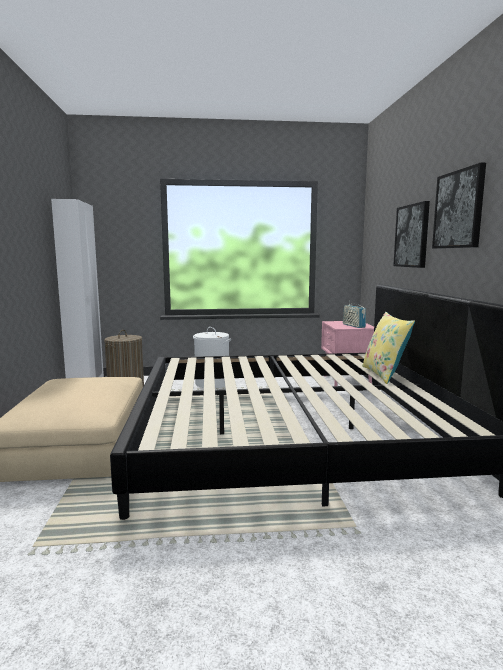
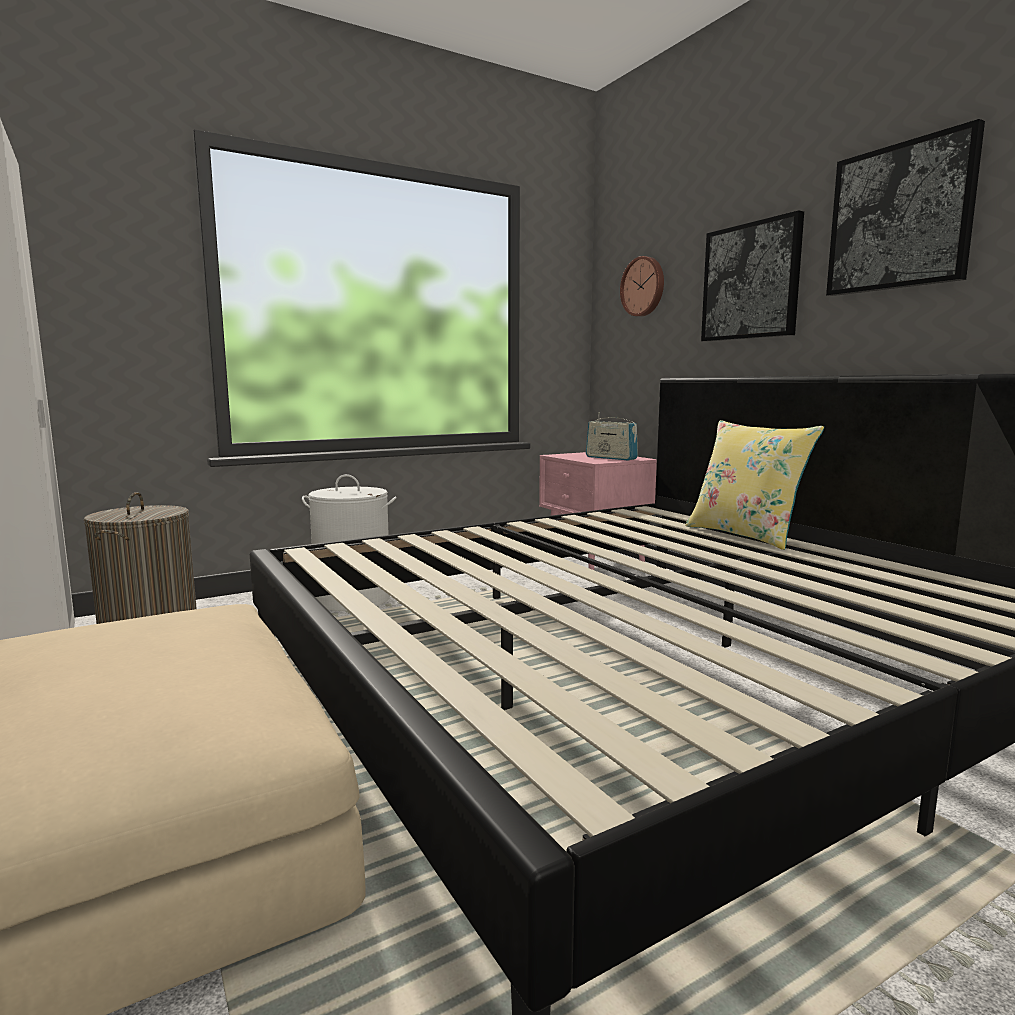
camera: 25 degrees left, 0 degrees up
none -> wall clock [620,256,664,317]

